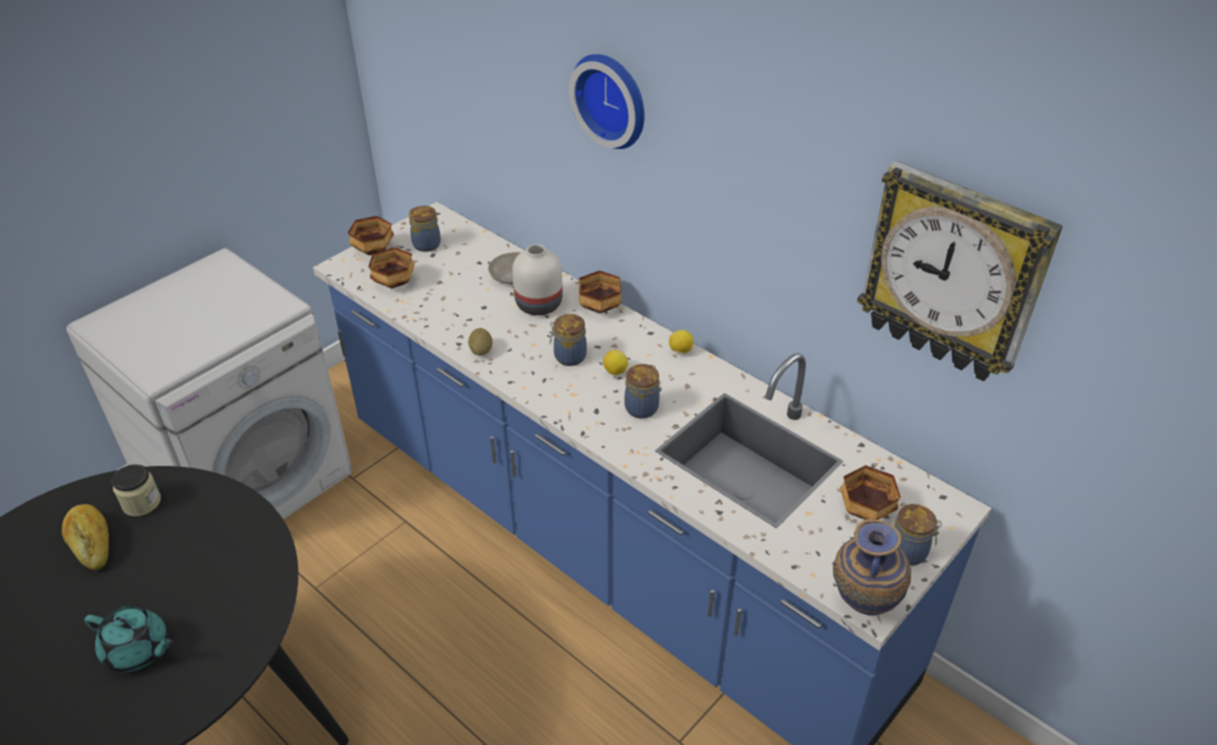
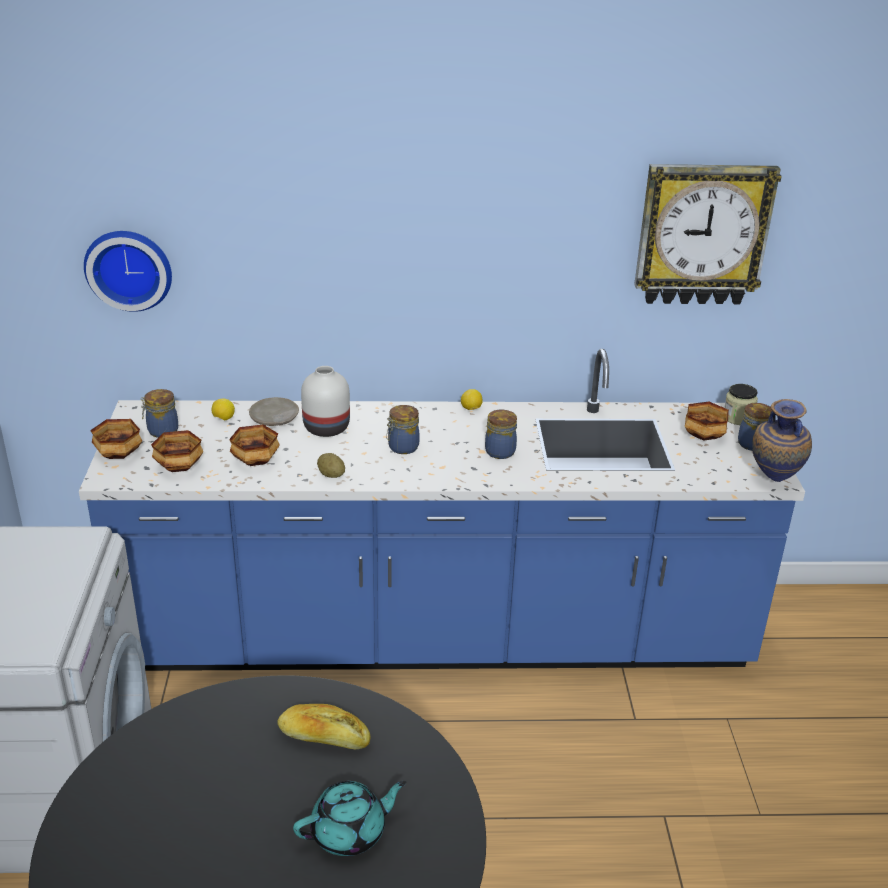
camera: 45 degrees left, 10 degrees down
bread [62,504,109,570] -> bread moved to [277,704,370,749]
jar [112,464,161,516] -> jar moved to [724,384,758,425]
wall clock [569,54,645,149] -> wall clock moved to [84,231,172,312]
bowl [579,271,622,313] -> bowl moved to [229,424,280,466]
lemon [603,350,628,375] -> lemon moved to [211,399,235,420]

